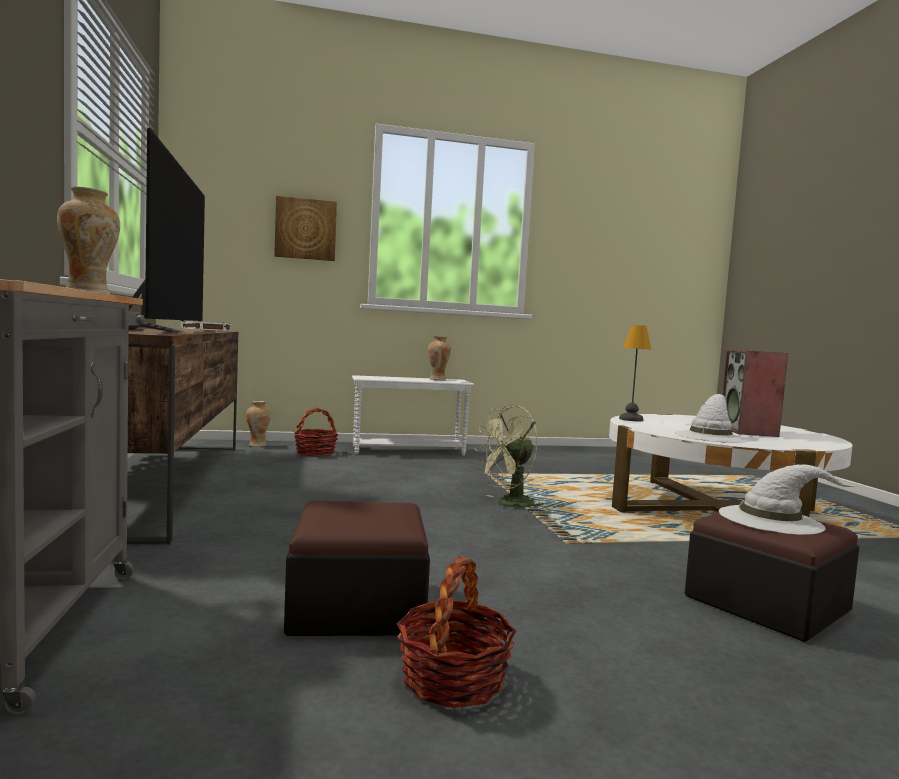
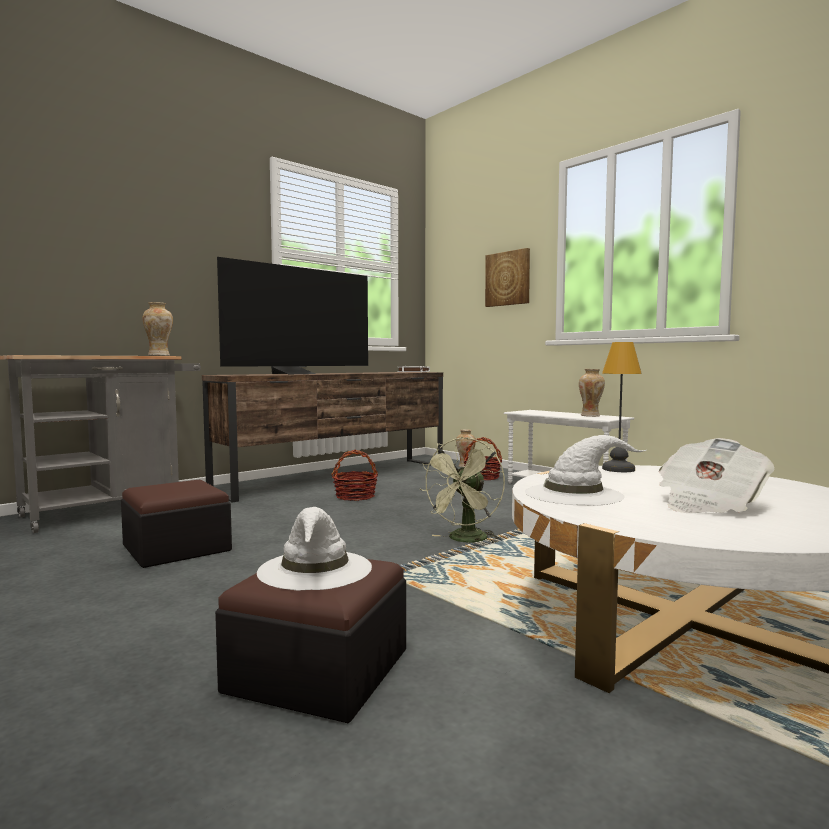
camera: 60 degrees right, 0 degrees up
basket [397,557,517,708] -> basket moved to [331,450,378,501]
green fan [475,404,545,512] -> green fan turned 90 degrees counterclockwise [420,437,505,543]
speaker [722,350,788,437] -> newspaper [659,438,775,513]

